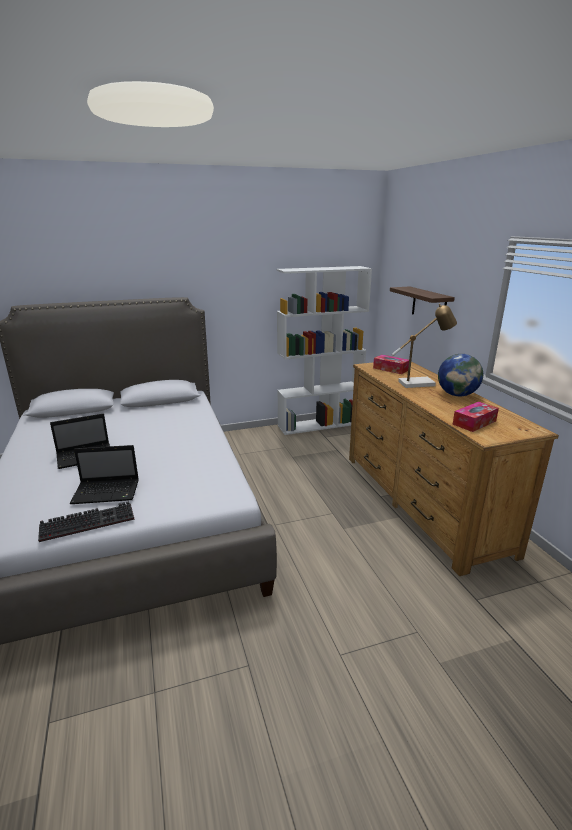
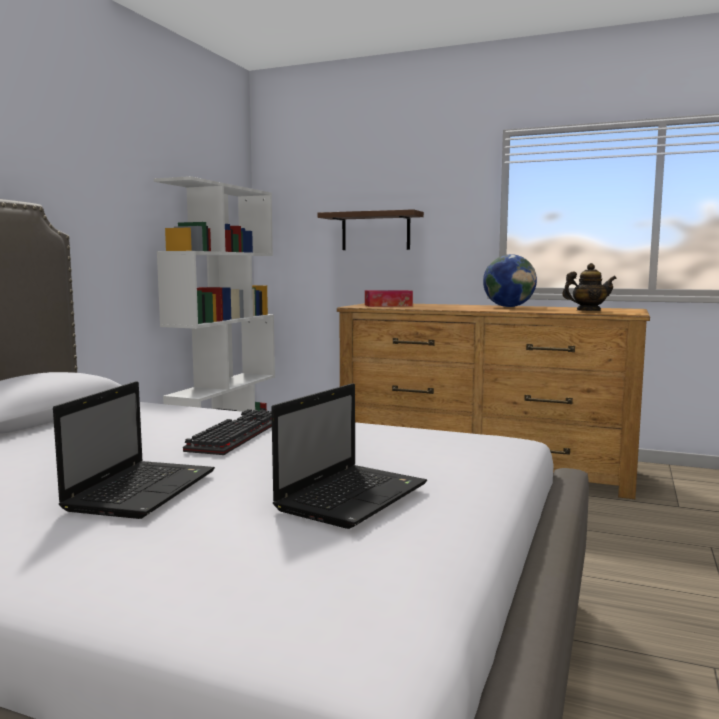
camera: 50 degrees left, 15 degrees down
keyboard [38,501,134,542] -> keyboard moved to [183,409,272,455]
table lamp [392,304,457,388] -> none
tissue box [453,402,499,432] -> teapot [562,263,617,311]

